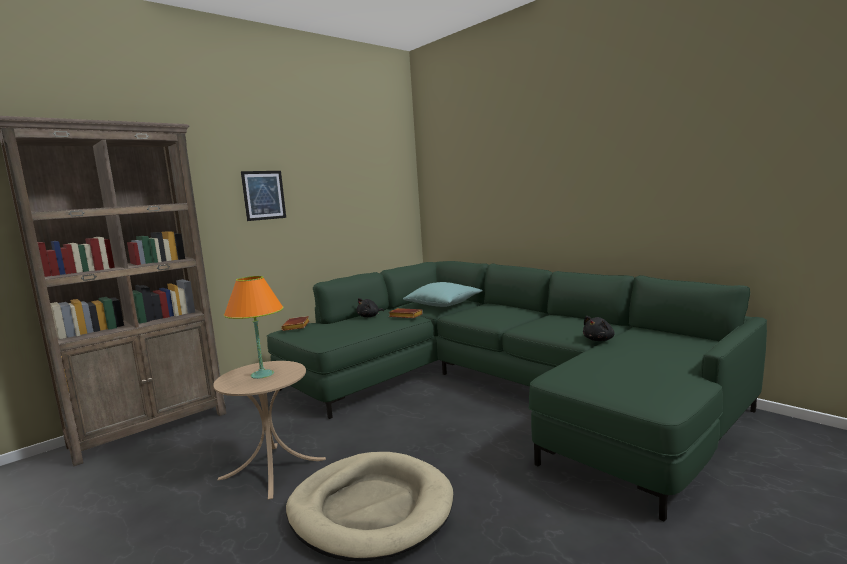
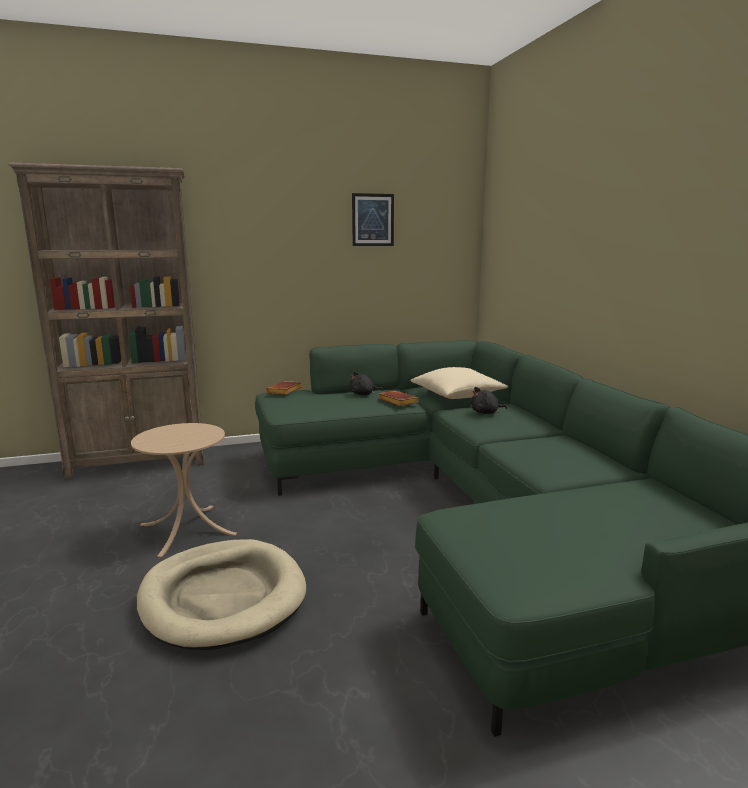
camera: 25 degrees right, 5 degrees up
orange table lamp [224,276,283,379] -> none
picture [241,171,286,221] -> picture moved to [352,193,394,246]
turquoise pillow [403,282,483,307] -> beige pillow [410,367,508,399]
black plush toy [583,316,614,341] -> black plush toy moved to [470,387,507,414]

